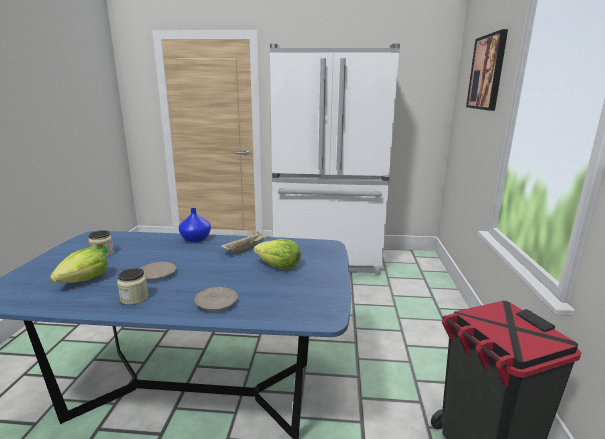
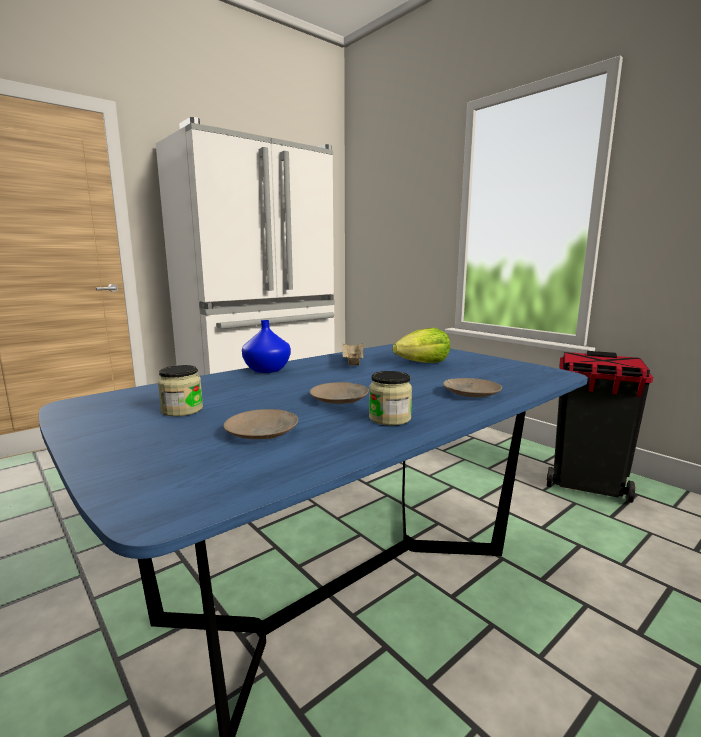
camera: 45 degrees left, 5 degrees down
lettuce [50,247,108,283] -> beige plate [224,409,298,439]
picture [466,29,508,111] -> none

